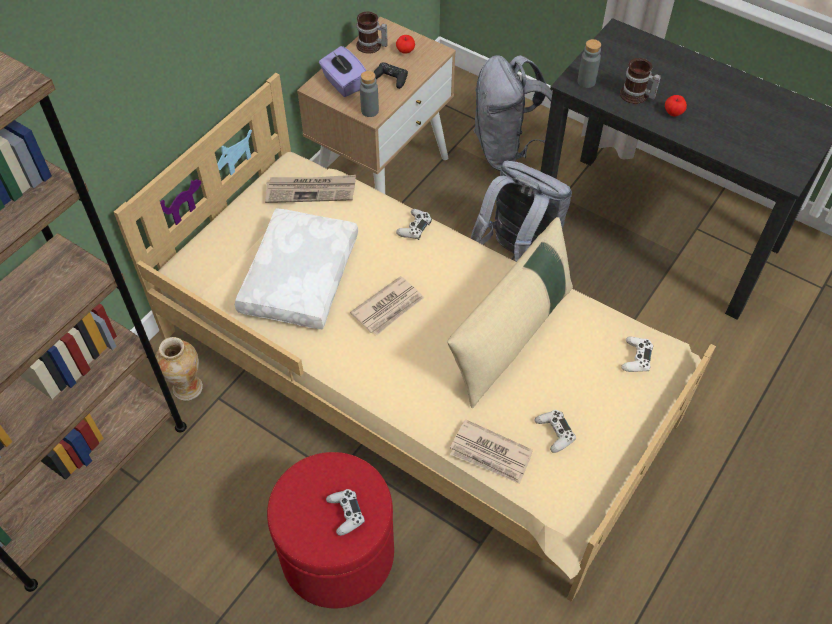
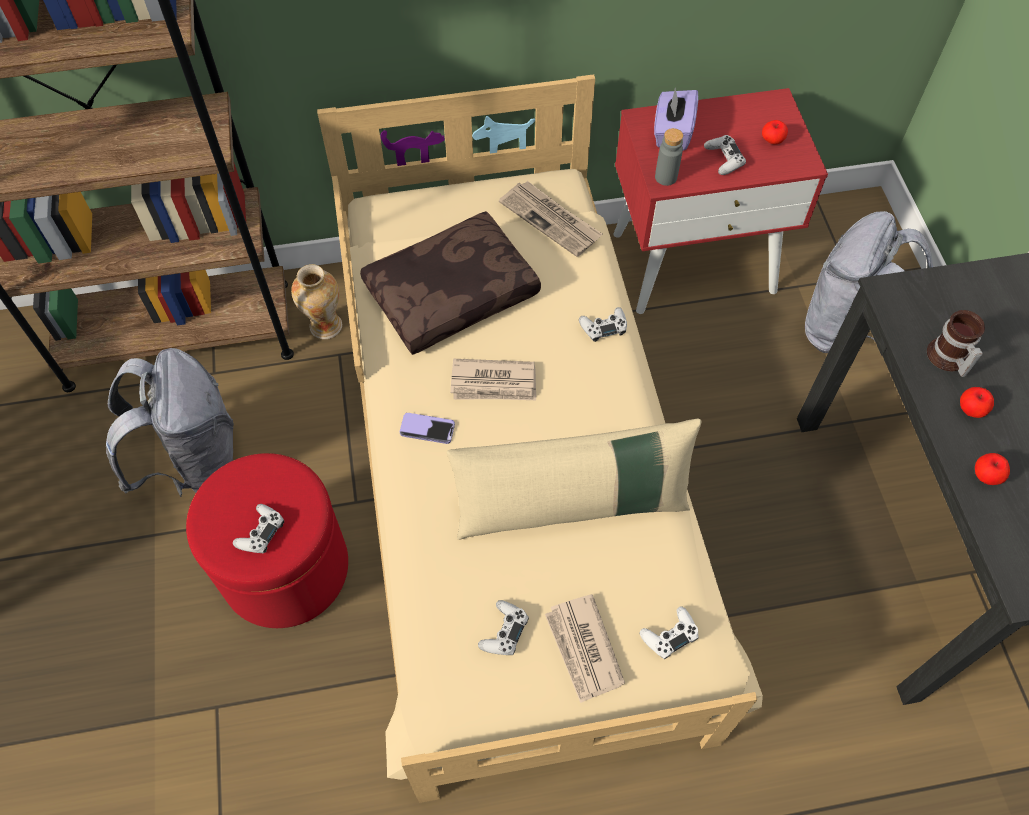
camera: 45 degrees right, 5 degrees up
white pillow [235,208,358,330] -> brown pillow [360,211,541,355]
beige nightstand [297,16,456,194] -> red nightstand [613,88,828,314]
mug [356,11,388,54] -> none
black game controller [374,62,408,89] -> white game controller [704,135,746,175]
newspaper [450,419,533,484] -> newspaper moved to [545,594,625,703]
grey backpack [471,161,572,262] -> grey backpack moved to [106,348,234,497]
grey bottle [577,39,601,88] -> none
none -> phone [400,413,455,444]
none -> apple [975,453,1010,485]

